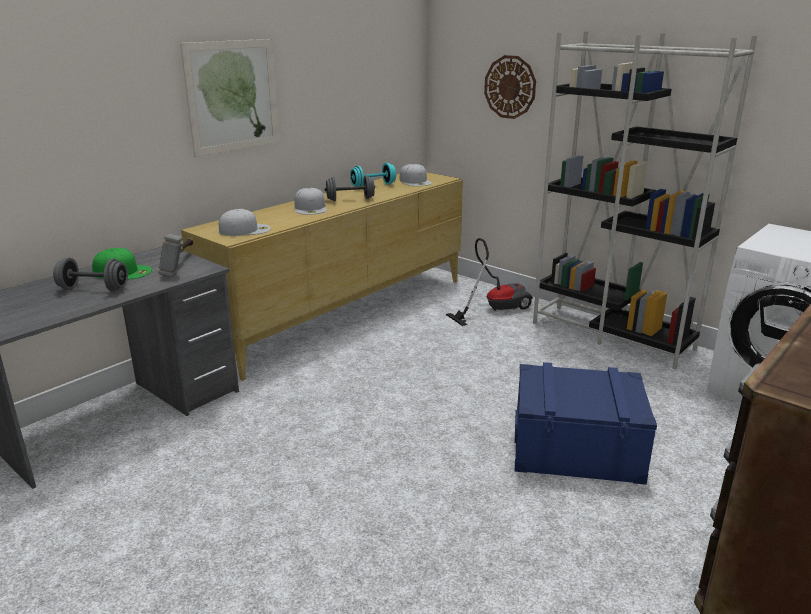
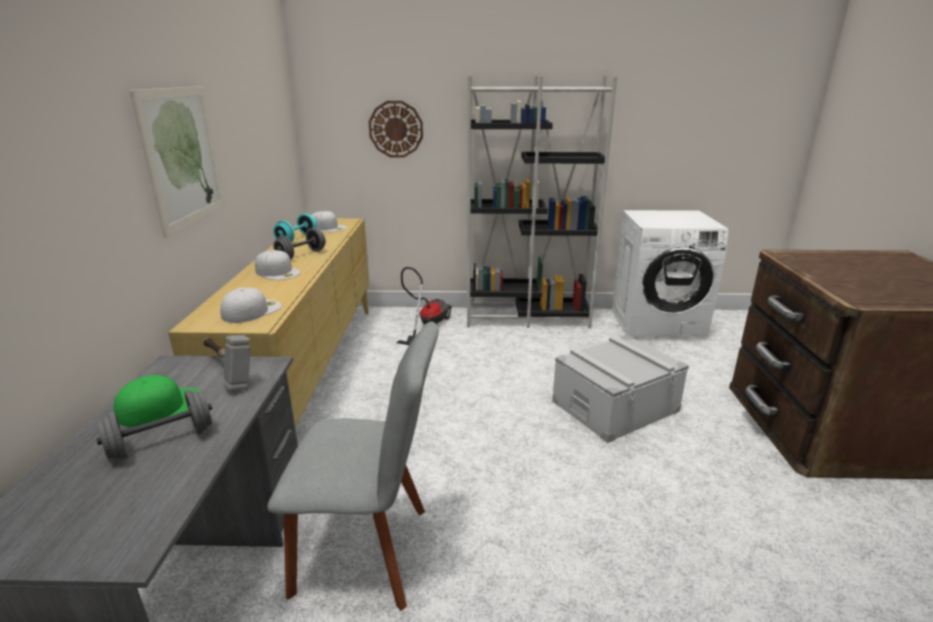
camera: 40 degrees left, 0 degrees up
blue storage box [515,362,657,485] -> grey storage box [552,335,689,443]
none -> grey chair [267,322,439,611]

